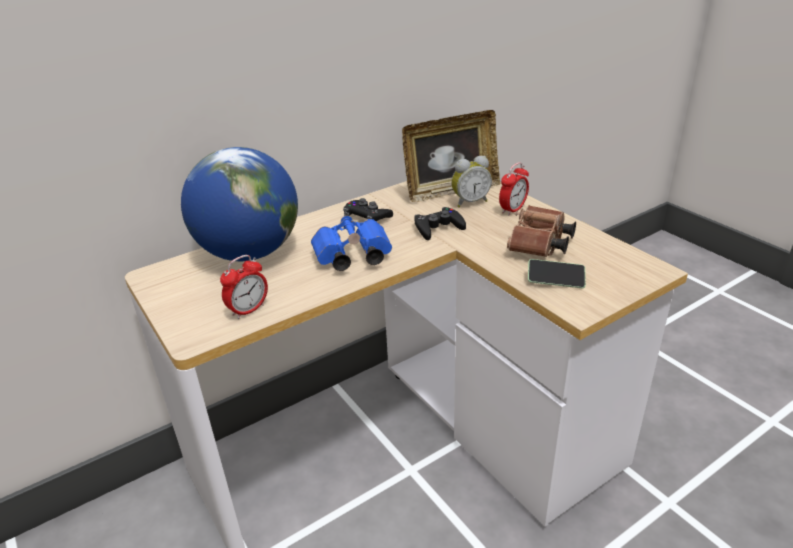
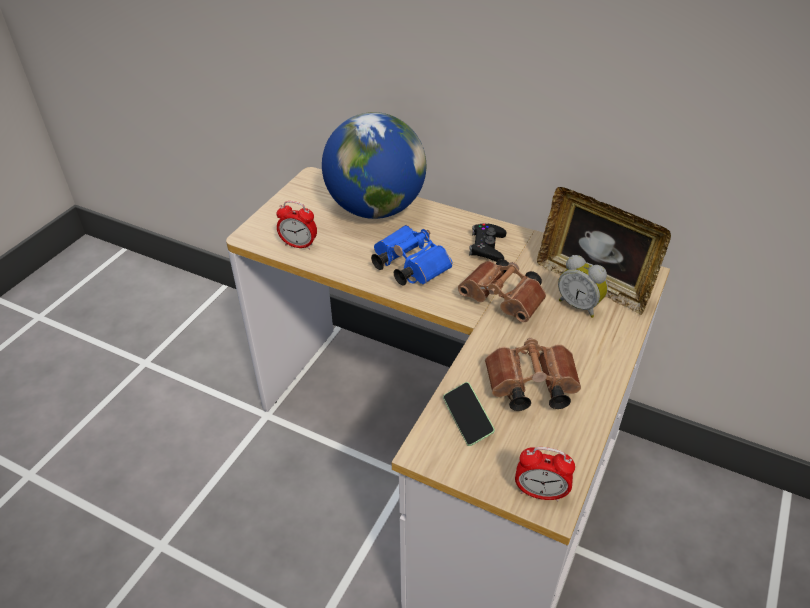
camera: 60 degrees right, 10 degrees up
black game controller [415,207,466,240] -> brown binoculars [458,259,546,322]
alarm clock [499,162,529,216] -> alarm clock moved to [515,447,575,501]

